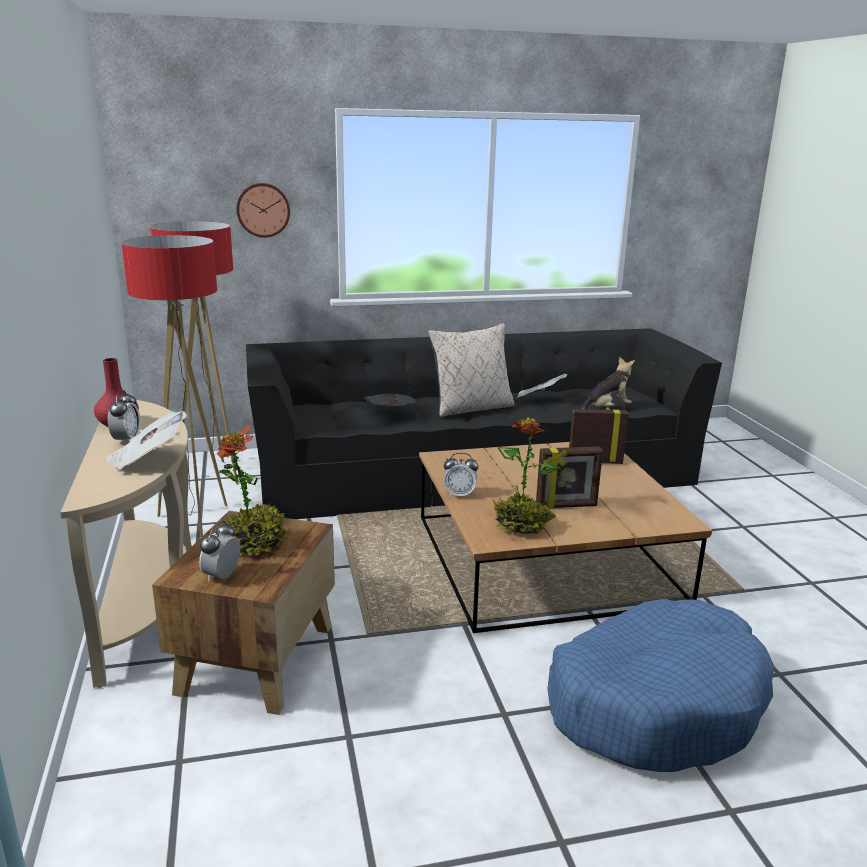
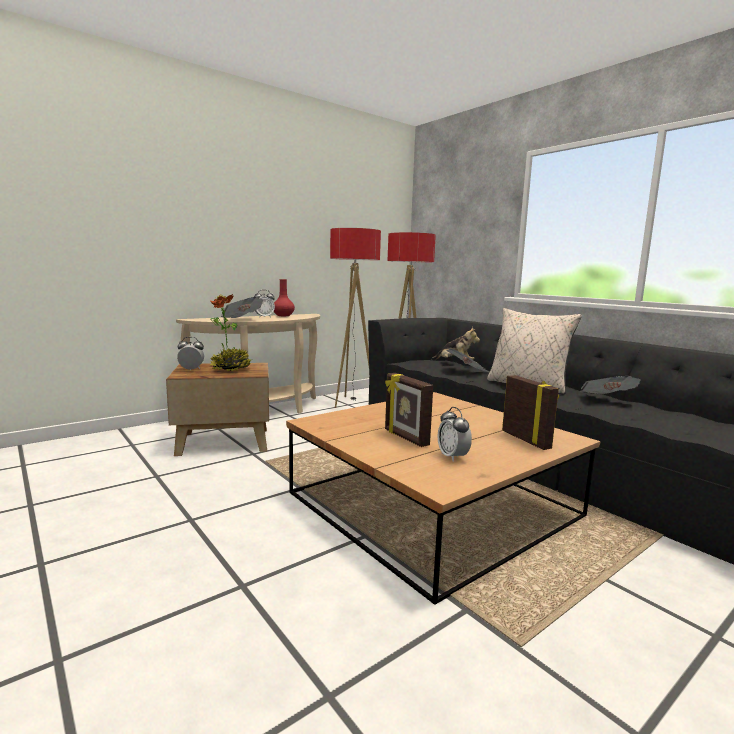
camera: 65 degrees right, 10 degrees down
wall clock [237,183,290,238] -> none
alarm clock [444,453,478,498] -> alarm clock moved to [437,407,472,462]
potted plant [493,418,561,534] -> none
blue dog bed [547,599,774,772] -> none
plush toy [581,357,635,409] -> plush toy moved to [431,327,480,360]

